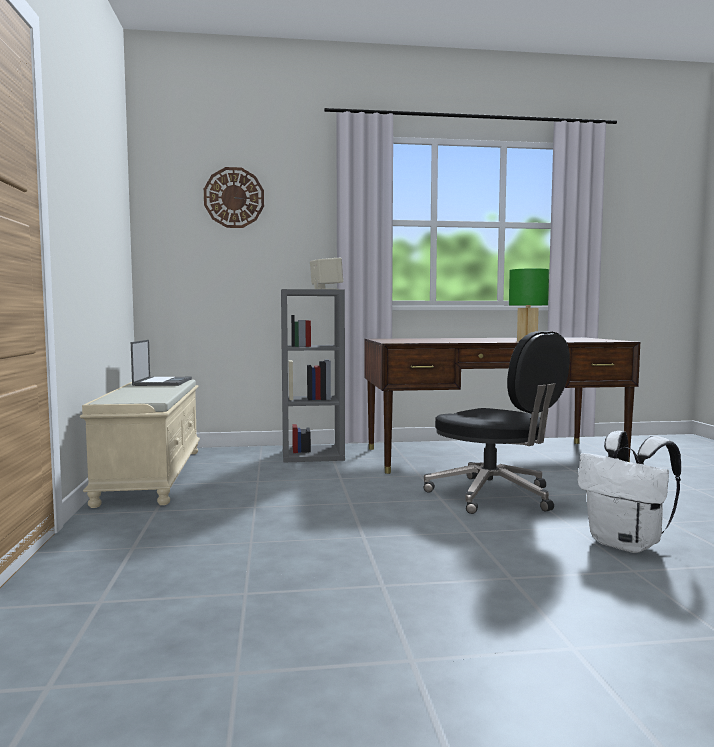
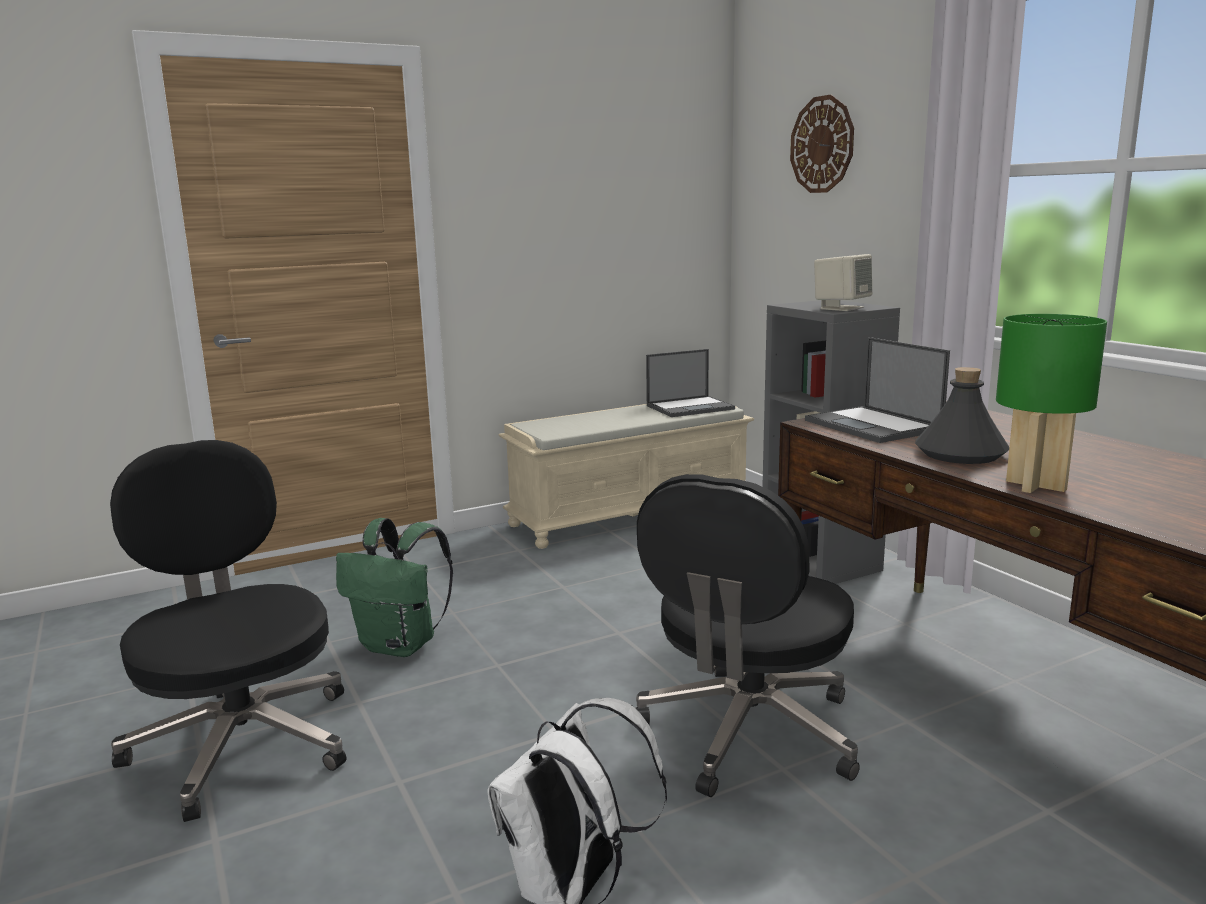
camera: 70 degrees right, 10 degrees up
none -> black office chair [110,440,346,822]
none -> green backpack [336,518,453,657]
none -> laptop [805,337,950,443]
none -> grey bottle [915,367,1009,464]

